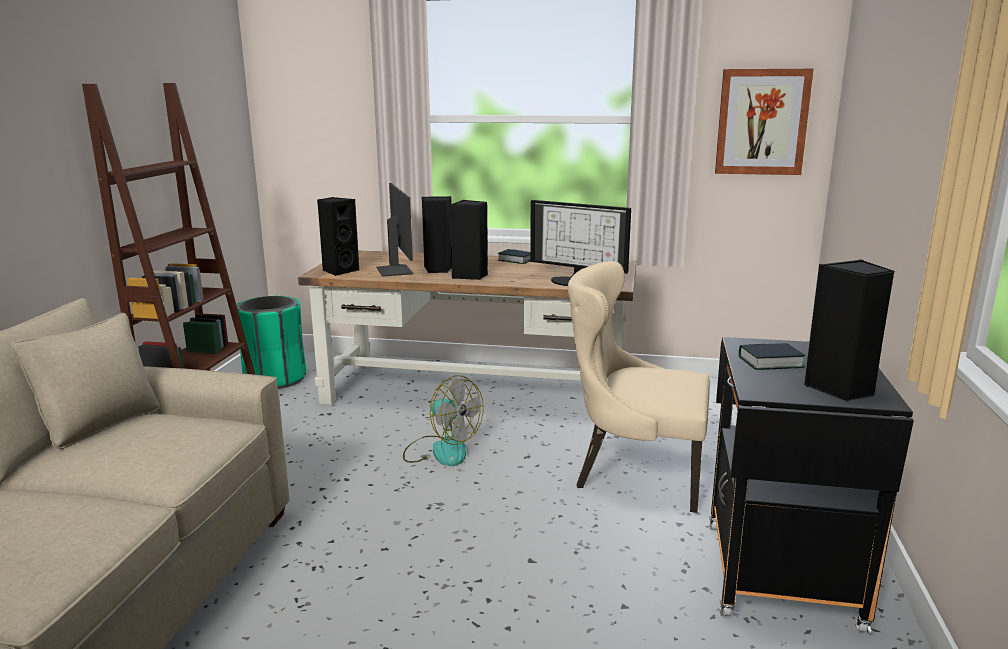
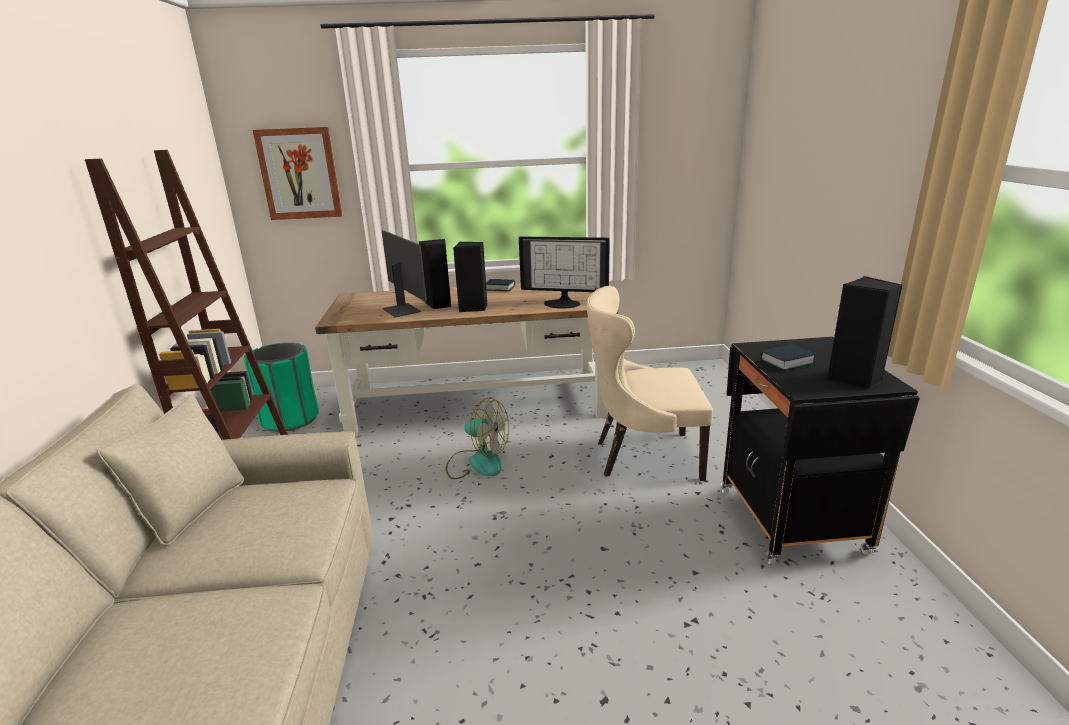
camera: 15 degrees left, 5 degrees up
black speaker [317,197,360,276] -> none
picture [715,69,814,175] -> picture moved to [253,127,343,220]

